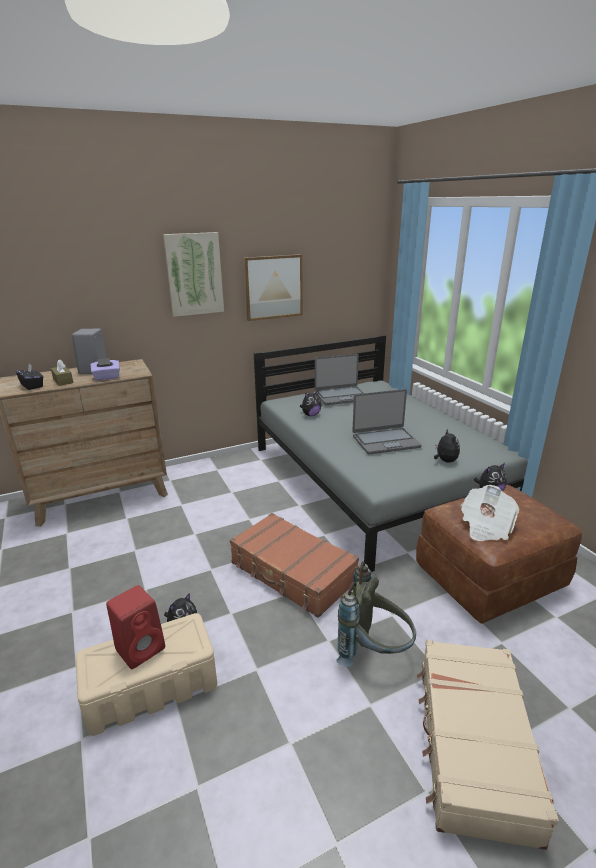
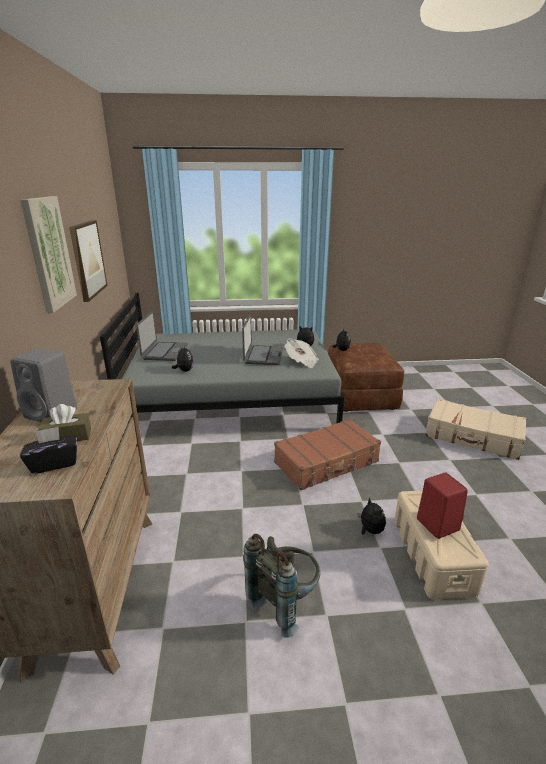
camera: 70 degrees left, 0 degrees up
purple tissue box [91,358,120,381] -> none
grey backpack [336,561,416,667] -> grey backpack moved to [243,534,320,638]
newspaper [461,485,519,541] -> newspaper moved to [284,338,319,368]

